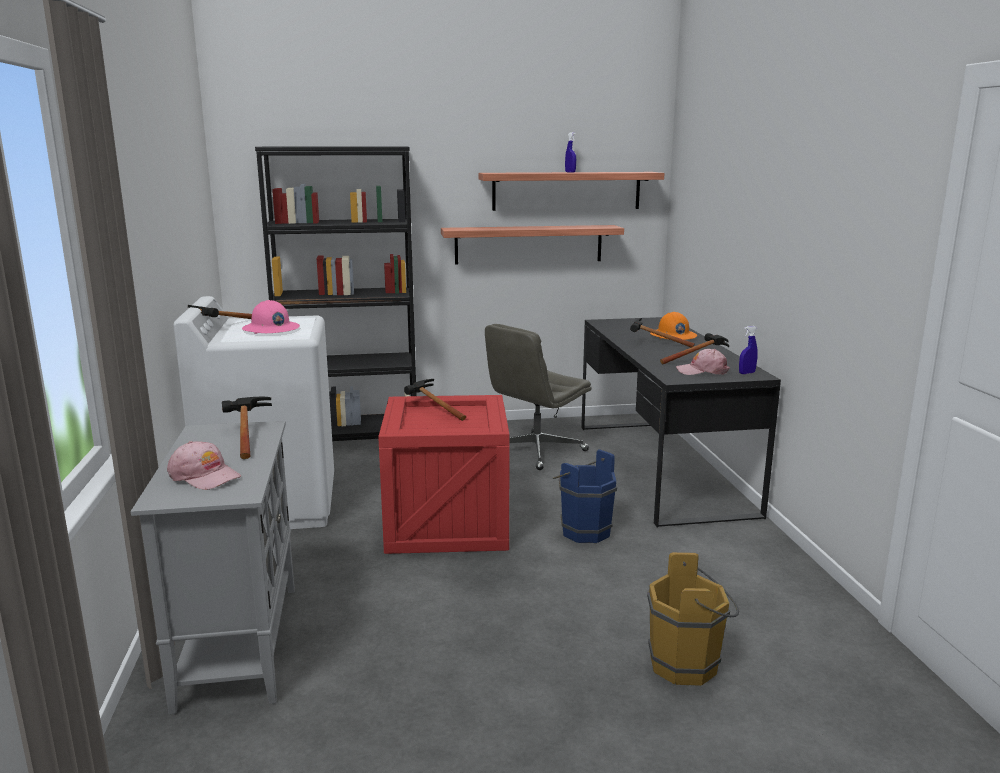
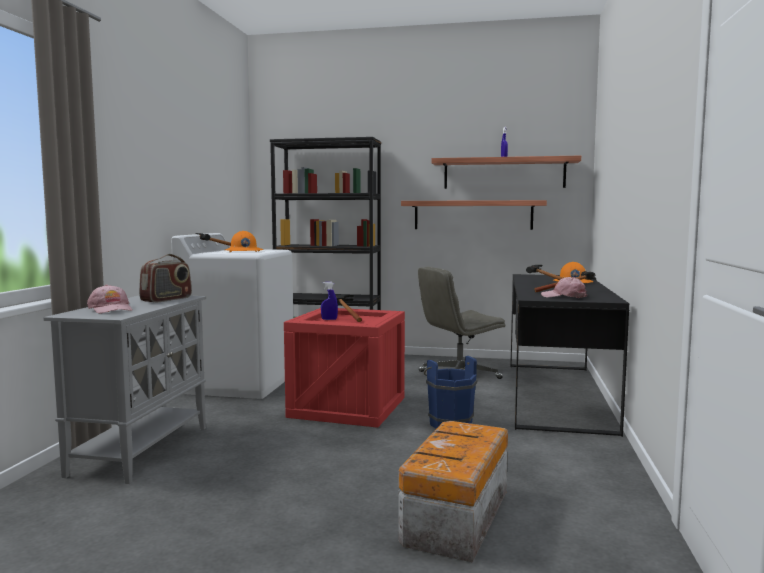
camera: 20 degrees right, 10 degrees down
hammer [222,397,272,459] -> radio [139,254,192,302]
pink hard hat [242,300,300,334] -> orange hard hat [225,231,264,252]
brown bucket [647,552,739,686] -> storage box [398,421,508,562]
blue spray bottle [739,326,758,374] -> blue spray bottle moved to [321,282,338,320]

